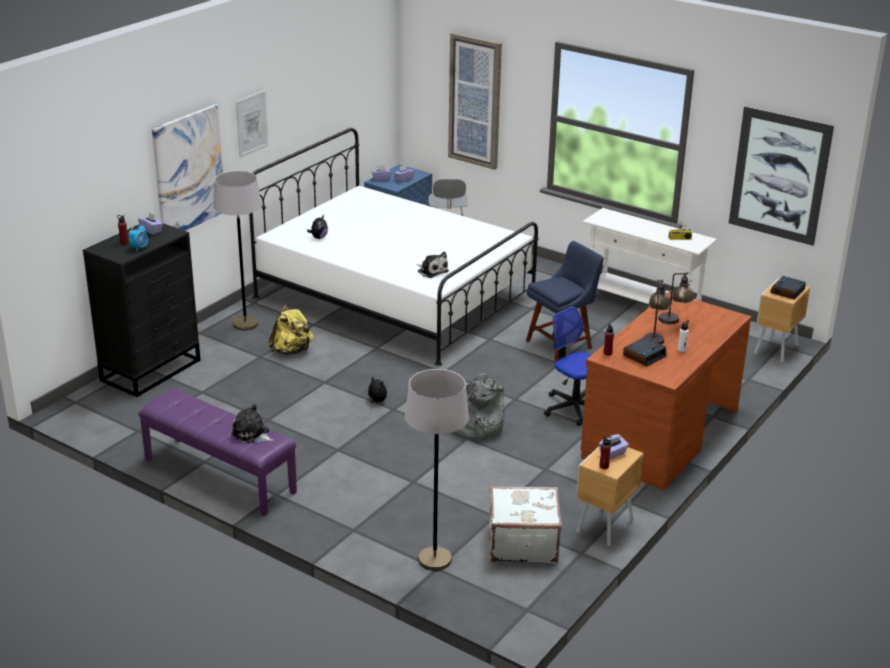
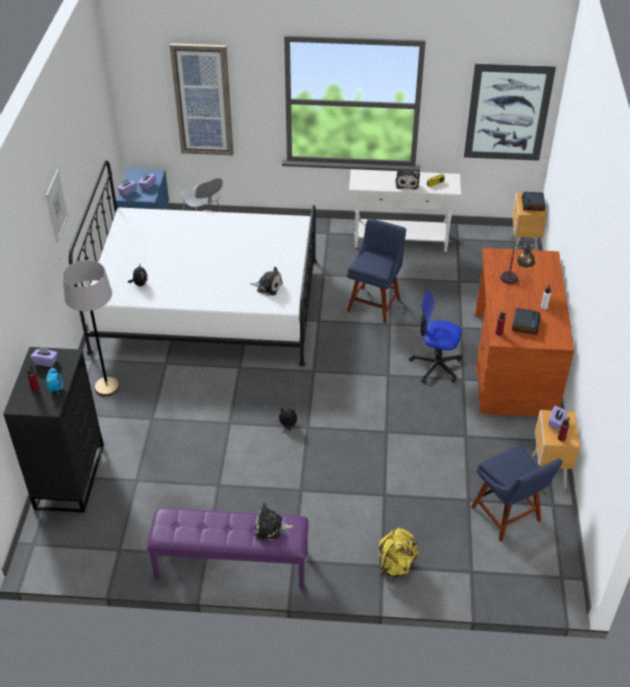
camera: 30 degrees left, 15 degrees up
picture [152,104,223,231] -> none
yellow backpack [268,304,313,355] -> yellow backpack moved to [379,528,418,579]
grey floor lamp [405,369,469,571] -> none
grey backpack [454,373,505,441] -> none
white suitcase [489,486,562,563] -> blue chair [471,445,563,542]
table lamp [644,280,671,345] -> none
none -> plush toy [395,170,420,190]

